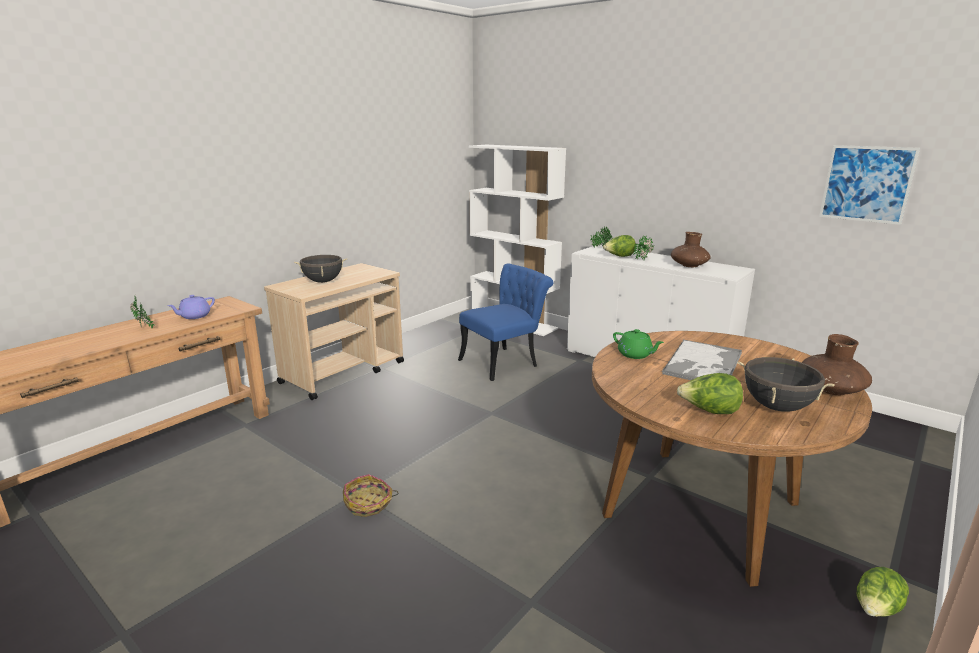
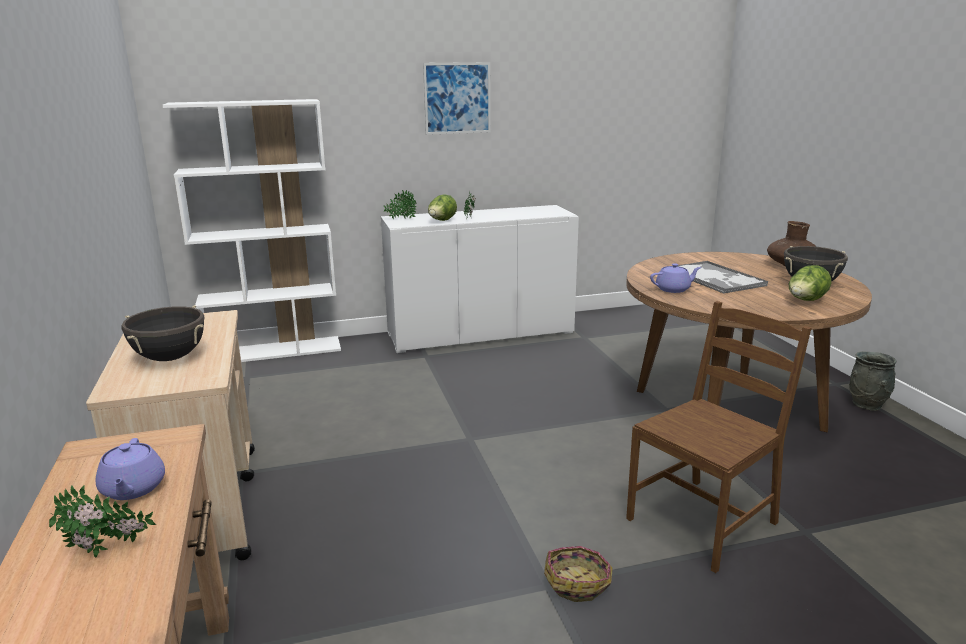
camera: 55 degrees left, 0 degrees up
blue chair [458,264,553,381] -> none
green teapot [613,329,664,359] -> purple teapot [650,263,701,293]
brown vase [671,232,711,267] -> none
picture [819,145,920,225] -> picture moved to [423,62,491,135]
lettuce [857,567,909,617] -> grey vase [849,351,897,411]
none -> brown chair [626,301,811,573]

